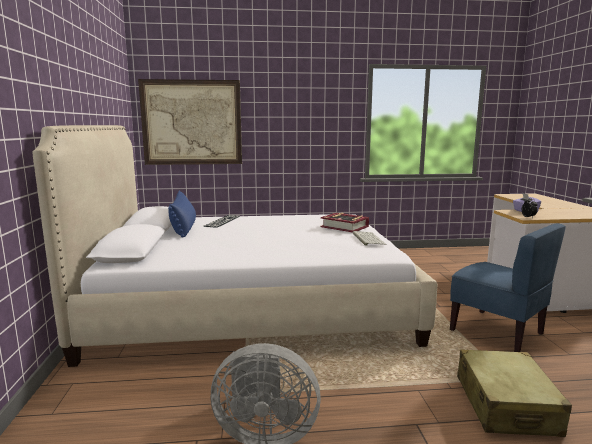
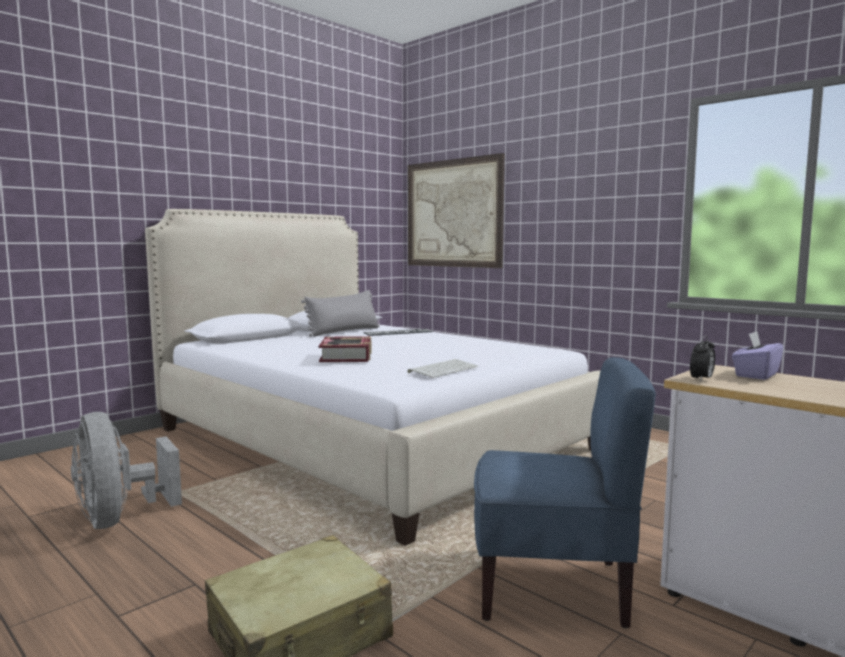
camera: 50 degrees right, 5 degrees down
blue pillow [168,191,196,238] -> grey pillow [301,290,379,337]
book [321,213,369,232] -> book moved to [319,336,372,362]
blue chair [450,224,566,352] -> blue chair turned 90 degrees counterclockwise [474,357,656,628]

